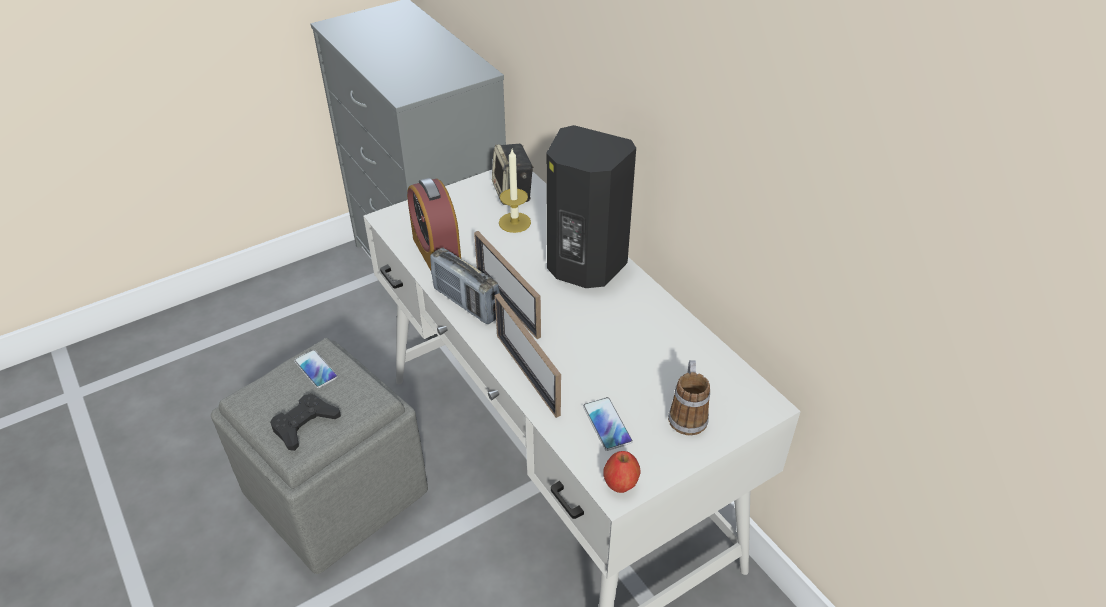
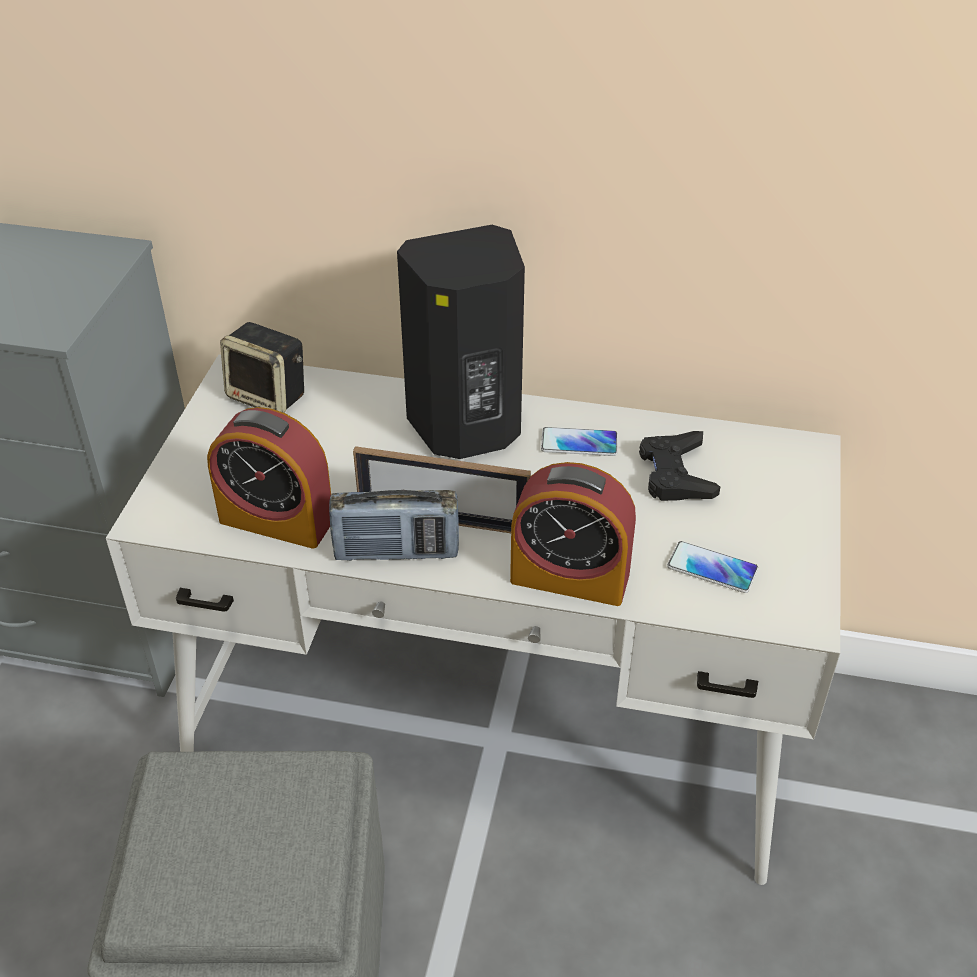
camera: 45 degrees left, 0 degrees up
black game controller [270,393,341,451] -> black game controller moved to [639,431,720,501]
phone [294,350,338,388] -> phone moved to [541,427,618,456]
picture frame [495,293,561,418] -> alarm clock [510,462,636,606]
candle [499,149,531,233] -> none
apple [603,451,640,493] -> none
mug [668,360,710,435] -> none

